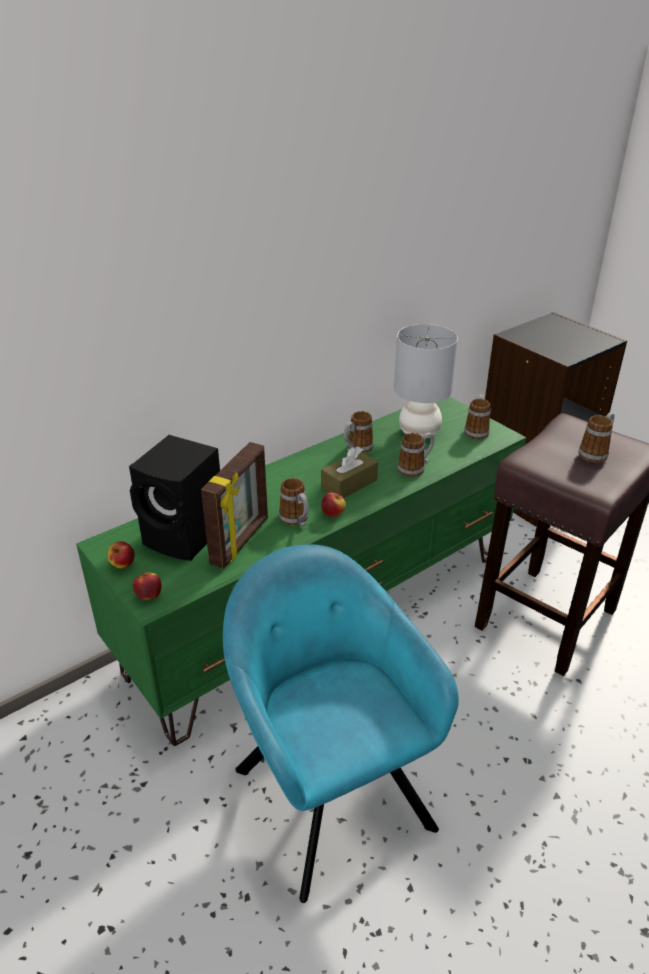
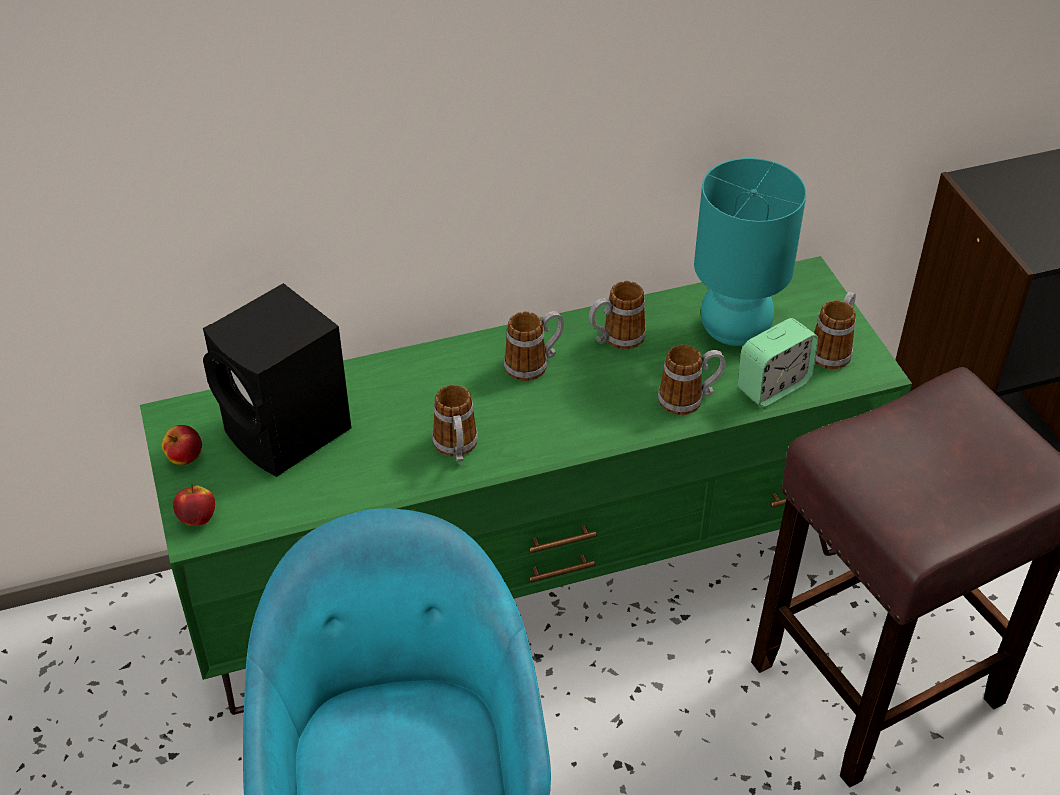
camera: 20 degrees right, 10 degrees up
picture frame [201,442,268,569] -> none
brown tissue box [321,447,378,498] -> none
apple [321,492,346,517] -> none
grey table lamp [394,324,458,438] -> turquoise table lamp [694,158,806,346]
mug [578,413,614,463] -> mug moved to [504,311,564,381]
none -> alarm clock [738,318,818,407]

